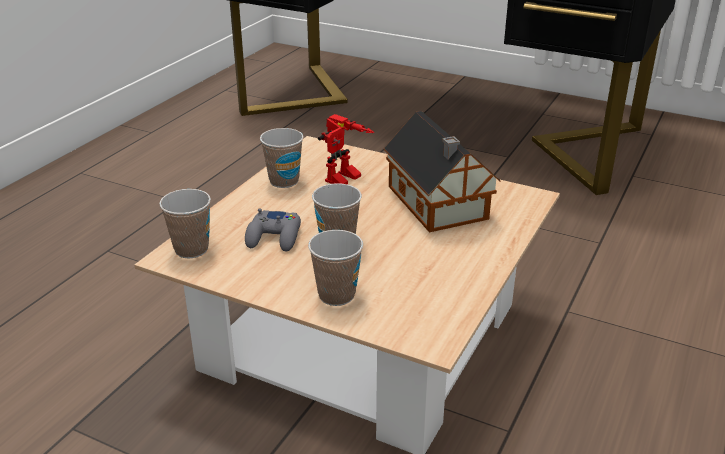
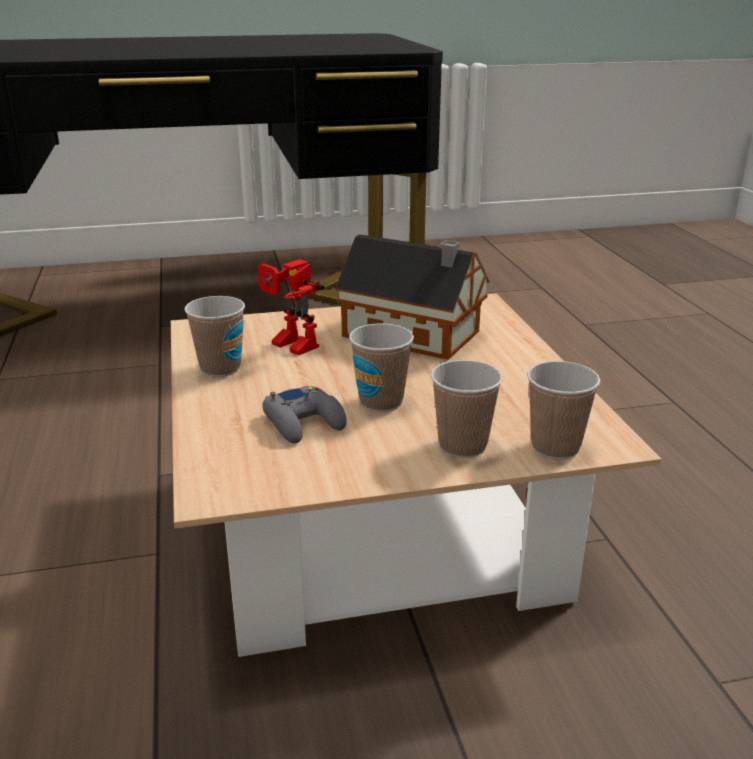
camera: 40 degrees left, 5 degrees down
cup [159,189,211,258] -> cup moved to [527,361,600,459]
toy robot [318,114,374,184] -> toy robot turned 135 degrees clockwise [258,259,324,356]

